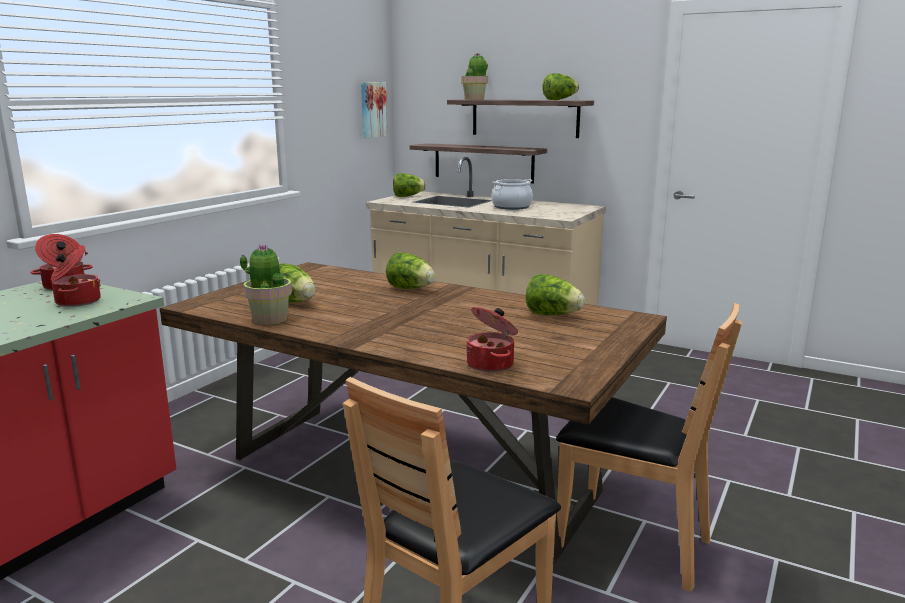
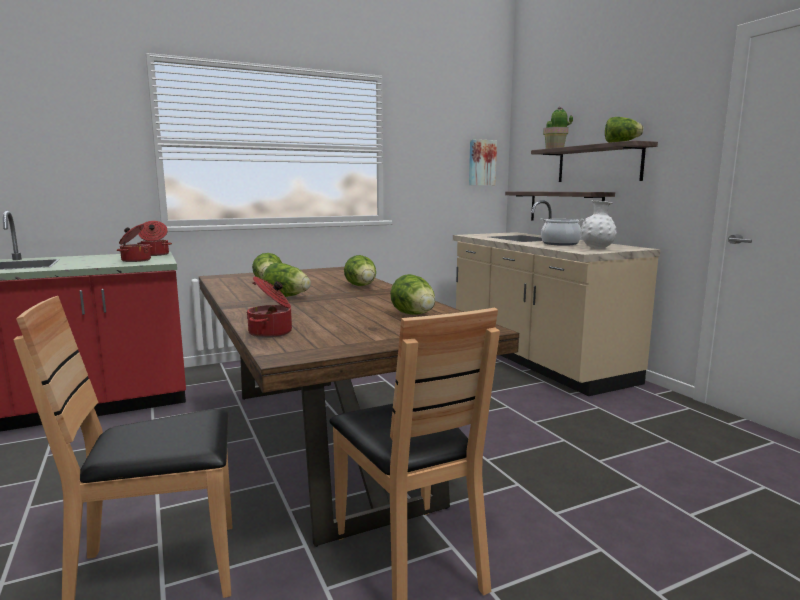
camera: 35 degrees right, 5 degrees down
potted plant [240,244,292,325] -> none
lettuce [393,173,426,197] -> lettuce moved to [263,263,311,297]
none -> white vase [580,201,617,249]

